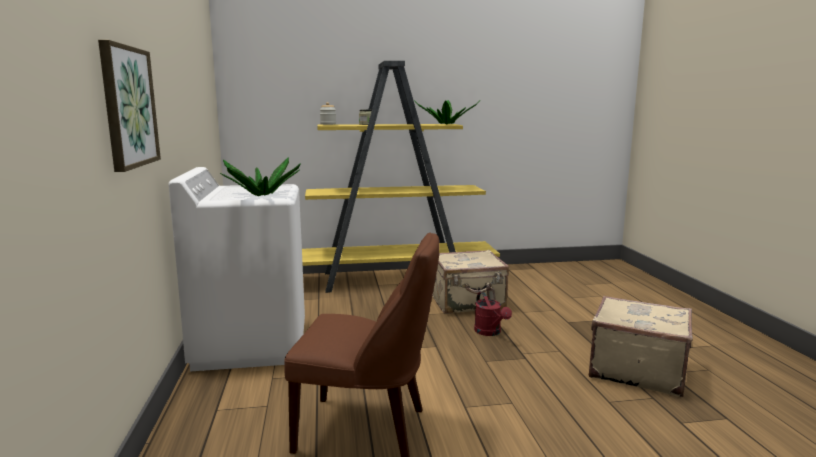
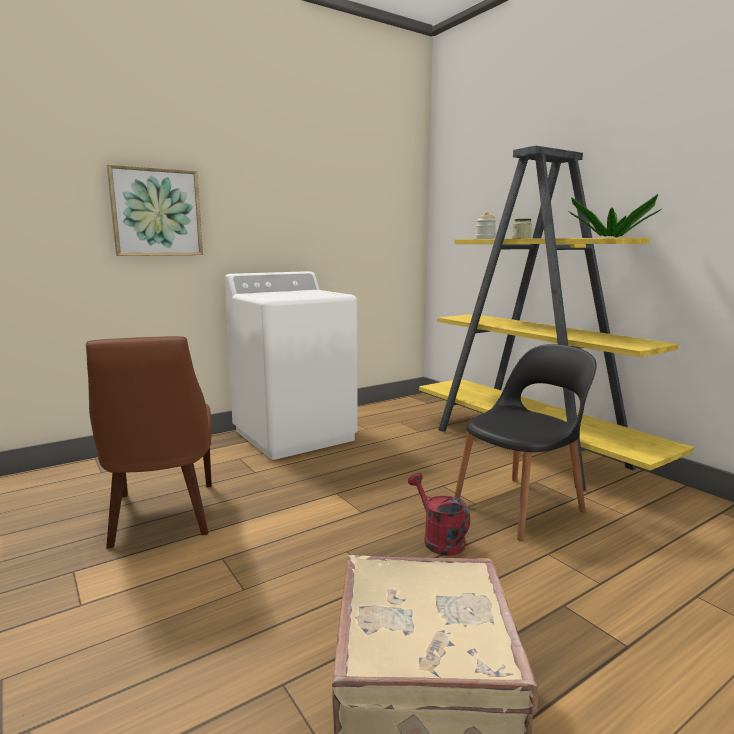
camera: 65 degrees right, 0 degrees up
potted plant [220,157,300,196] -> none
beige suitcase [432,250,509,314] -> black chair [454,344,597,541]
red watering can [474,292,512,336] -> red watering can turned 105 degrees clockwise [408,473,470,556]

